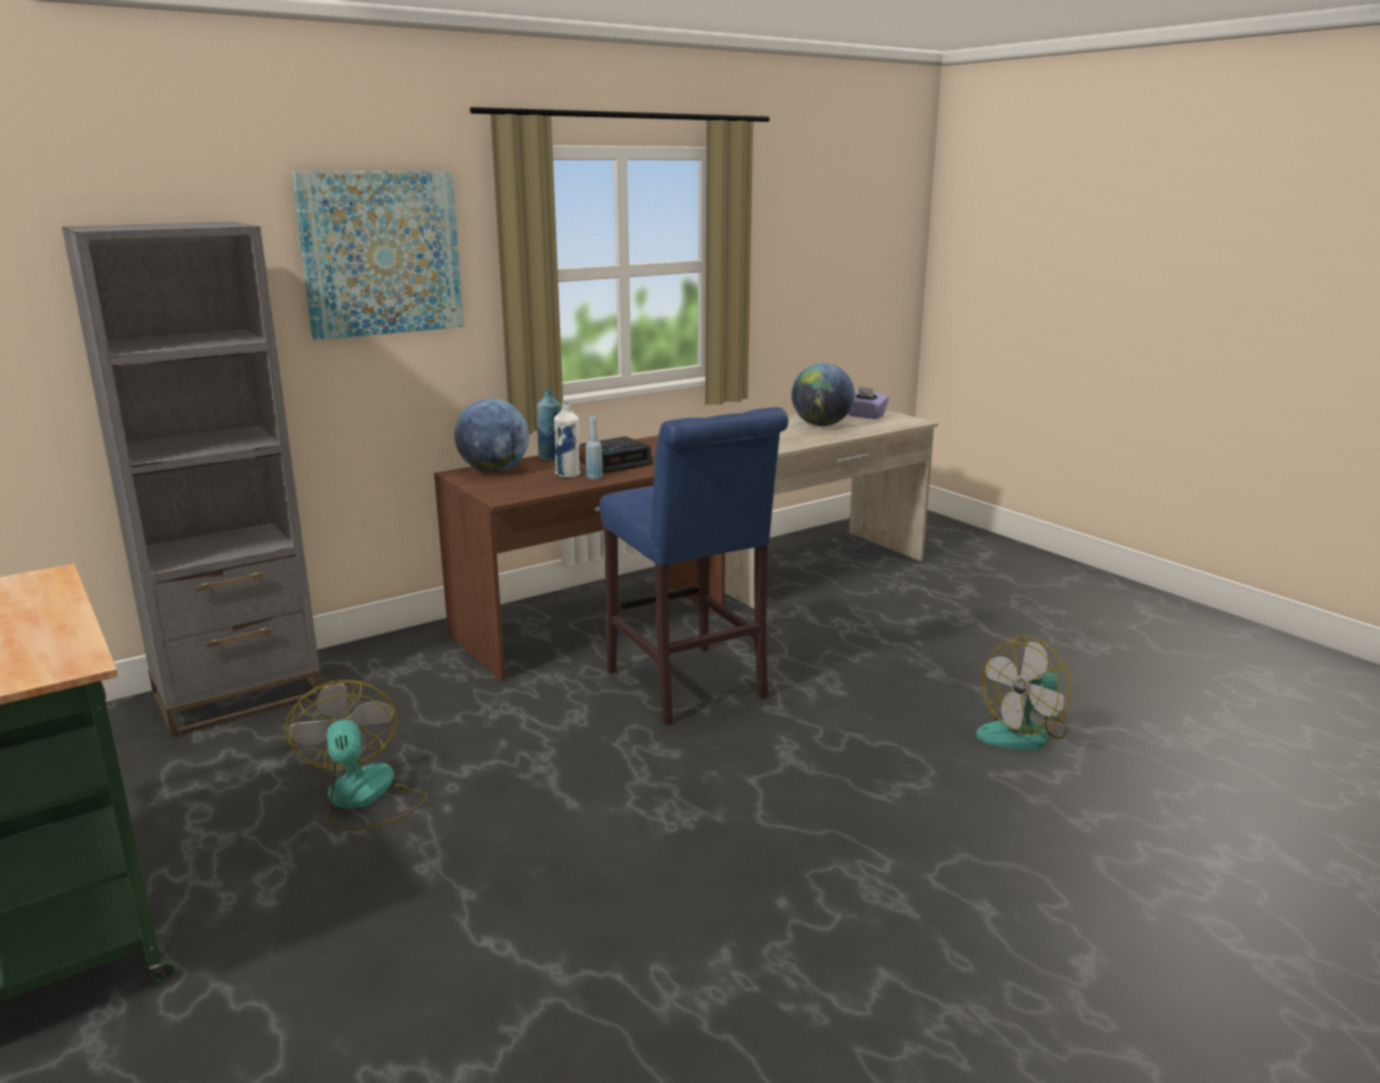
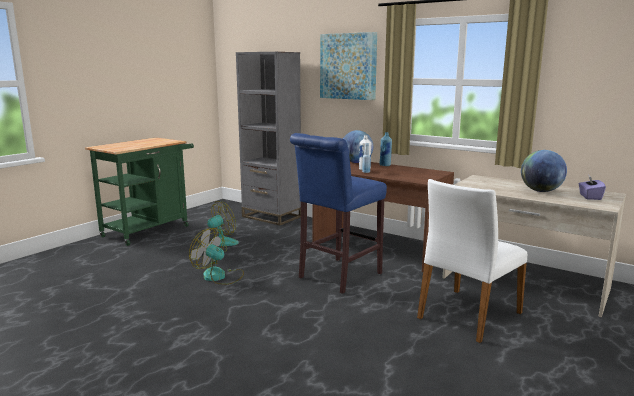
camera: 70 degrees right, 5 degrees down
alarm clock [580,436,652,473] -> none
fan [976,636,1071,750] -> fan moved to [189,228,244,285]
none -> white chair [417,179,527,343]

